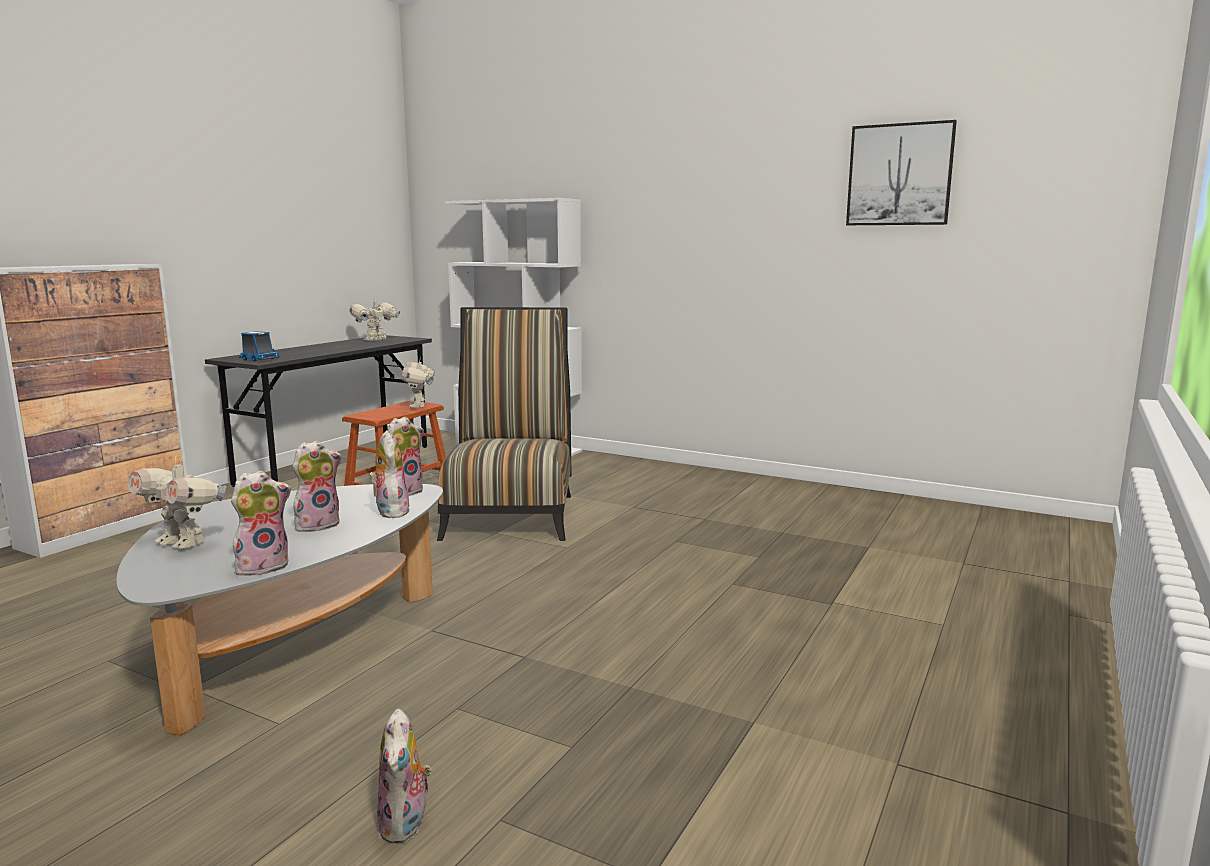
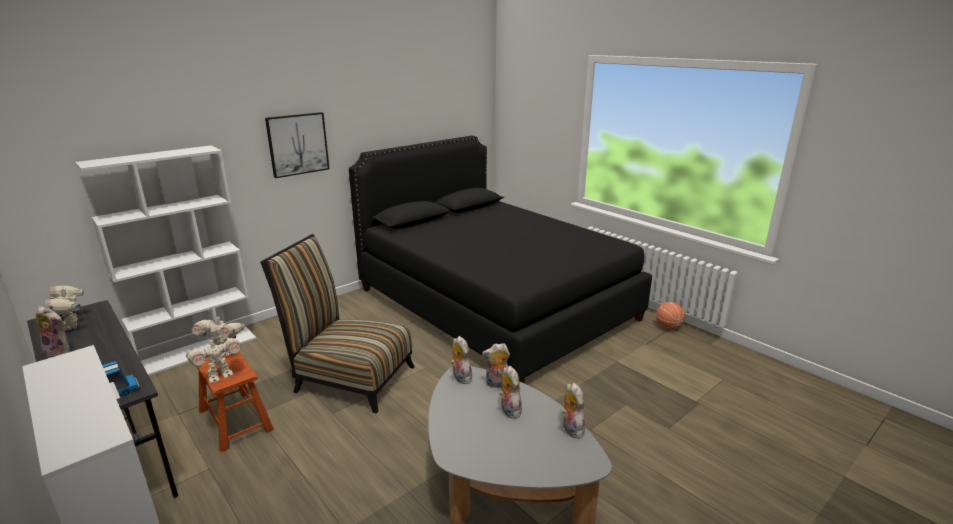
camera: 70 degrees left, 10 degrees up
toy robot [127,457,226,549] -> toy robot moved to [186,336,241,383]
plush toy [377,709,432,844] -> plush toy moved to [36,306,71,357]
picture [846,120,957,225] -> picture moved to [265,112,330,178]
none -> black bed [349,136,652,383]
none -> basketball [656,302,685,329]

